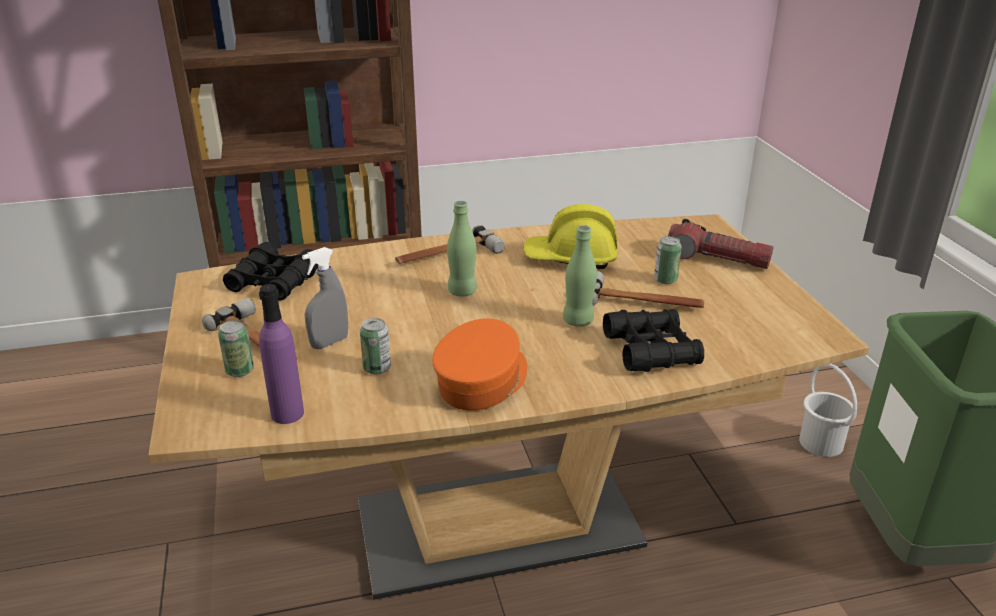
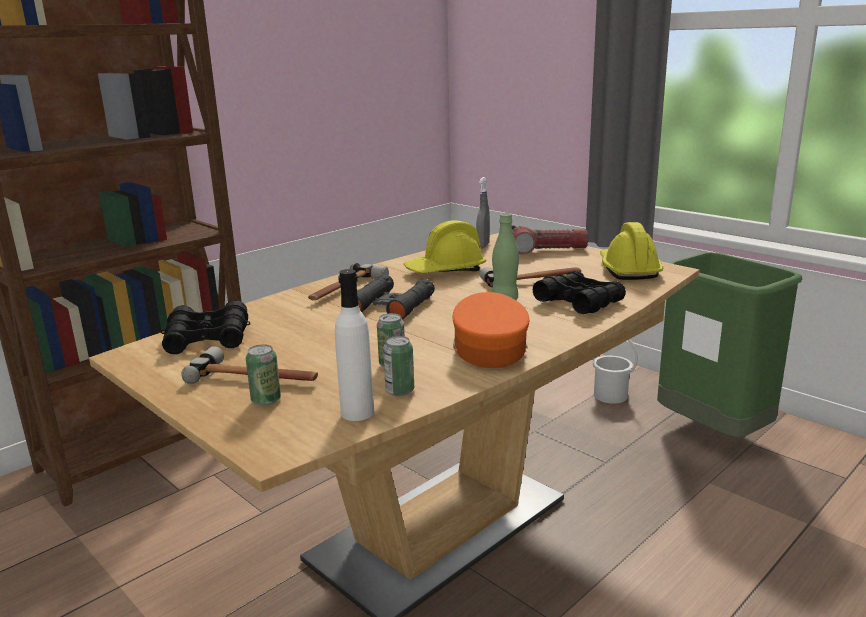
camera: 30 degrees left, 10 degrees down
purple bottle [259,284,304,424] -> white bottle [335,269,374,421]
grey spray bottle [302,247,348,349] -> grey spray bottle moved to [476,177,490,248]
green bottle [447,201,477,297] -> black binoculars [357,275,435,320]
can [654,236,682,284] -> can moved to [383,336,414,396]
none -> yellow hard hat [600,222,663,280]

